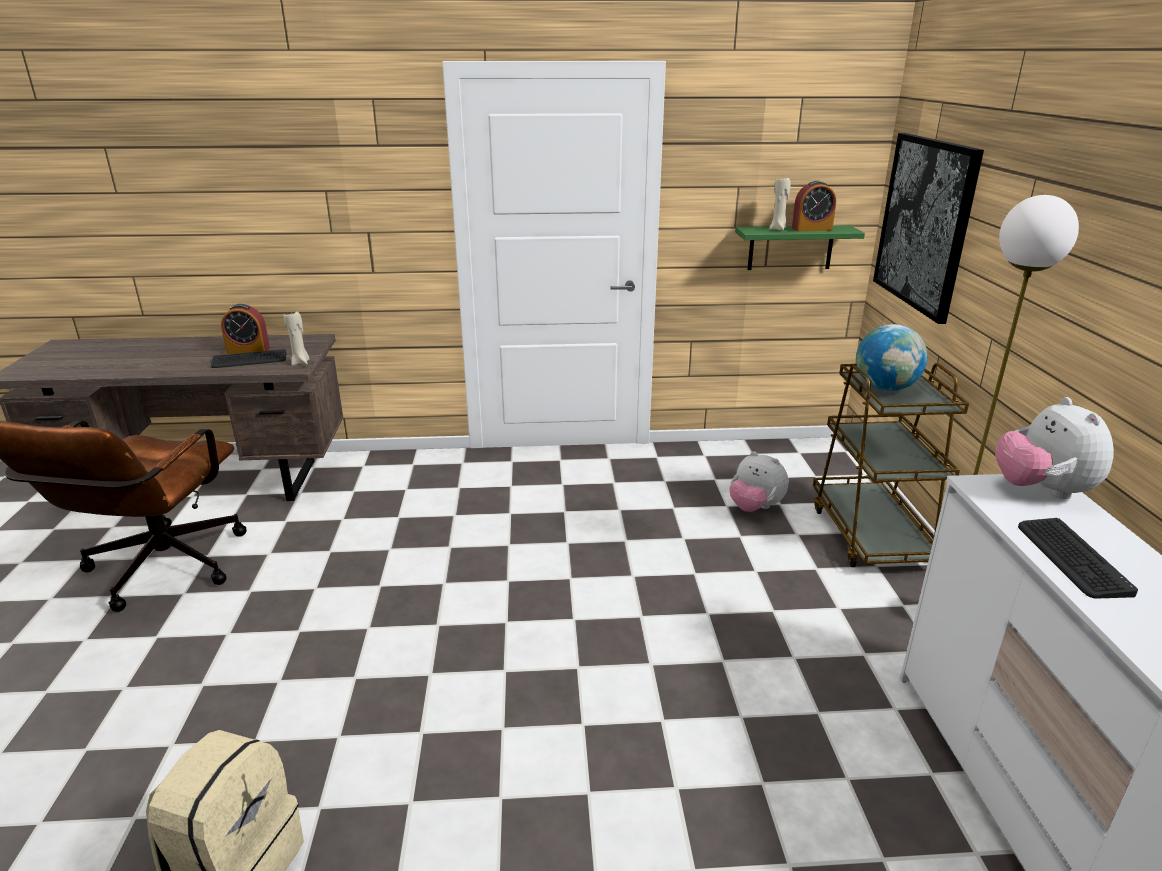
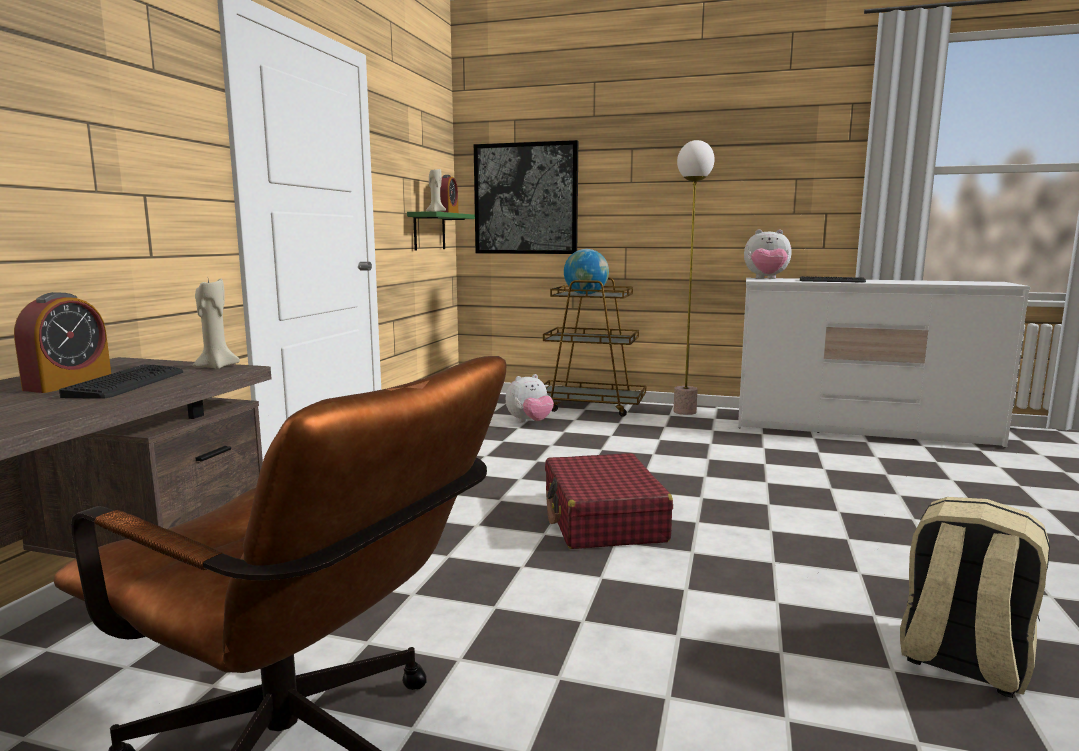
camera: 70 degrees left, 15 degrees down
none -> red suitcase [545,453,673,549]

